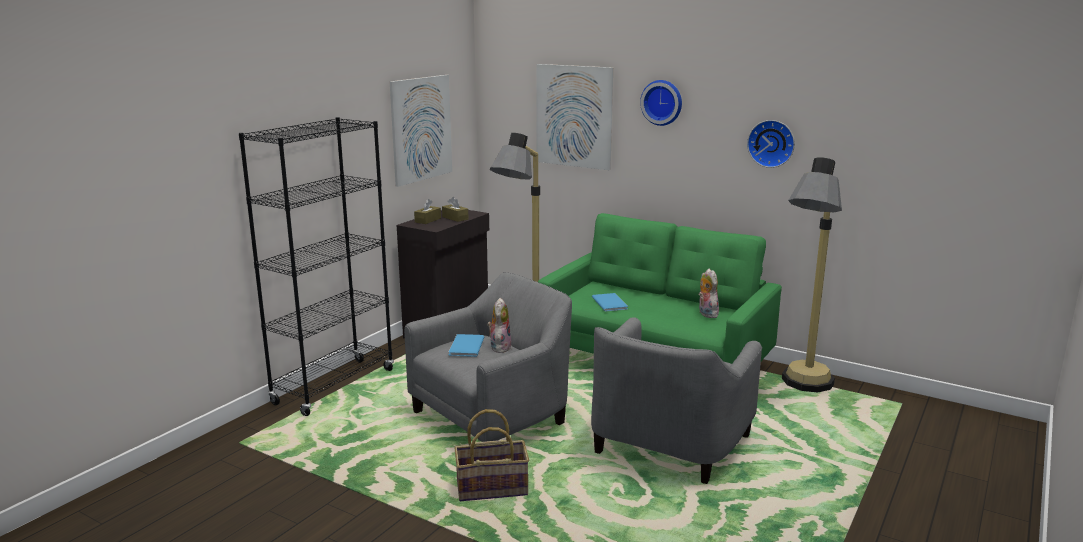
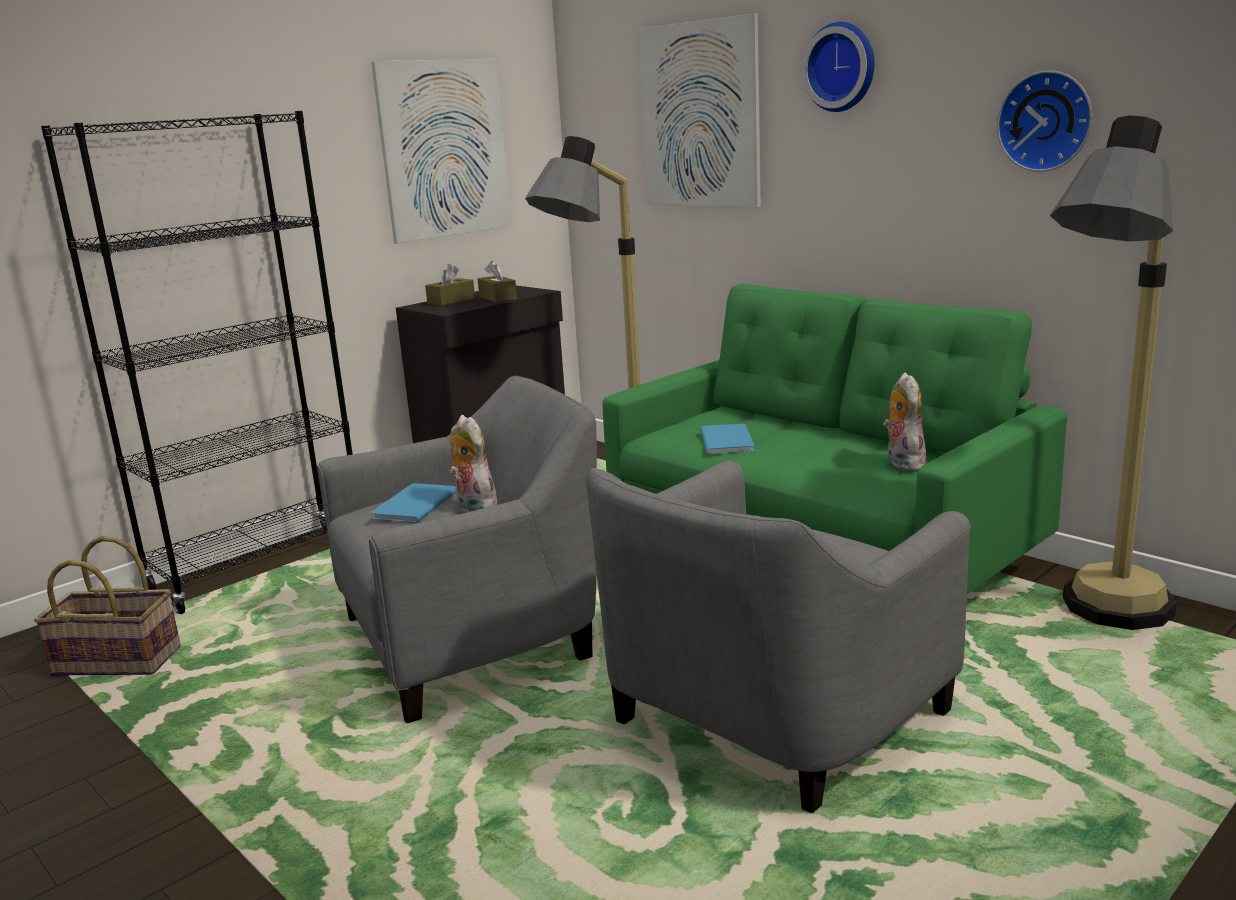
camera: 15 degrees right, 0 degrees up
basket [454,409,529,501] -> basket moved to [34,536,181,677]
plush toy [487,298,511,353] -> plush toy turned 60 degrees counterclockwise [449,415,497,513]

